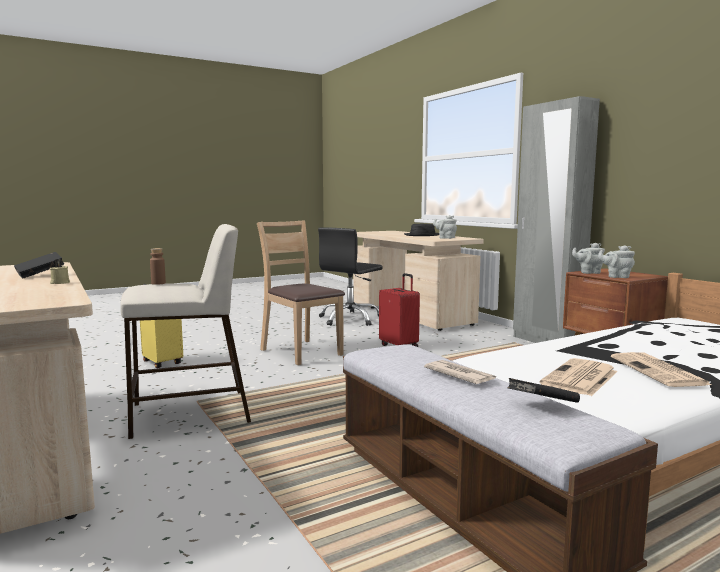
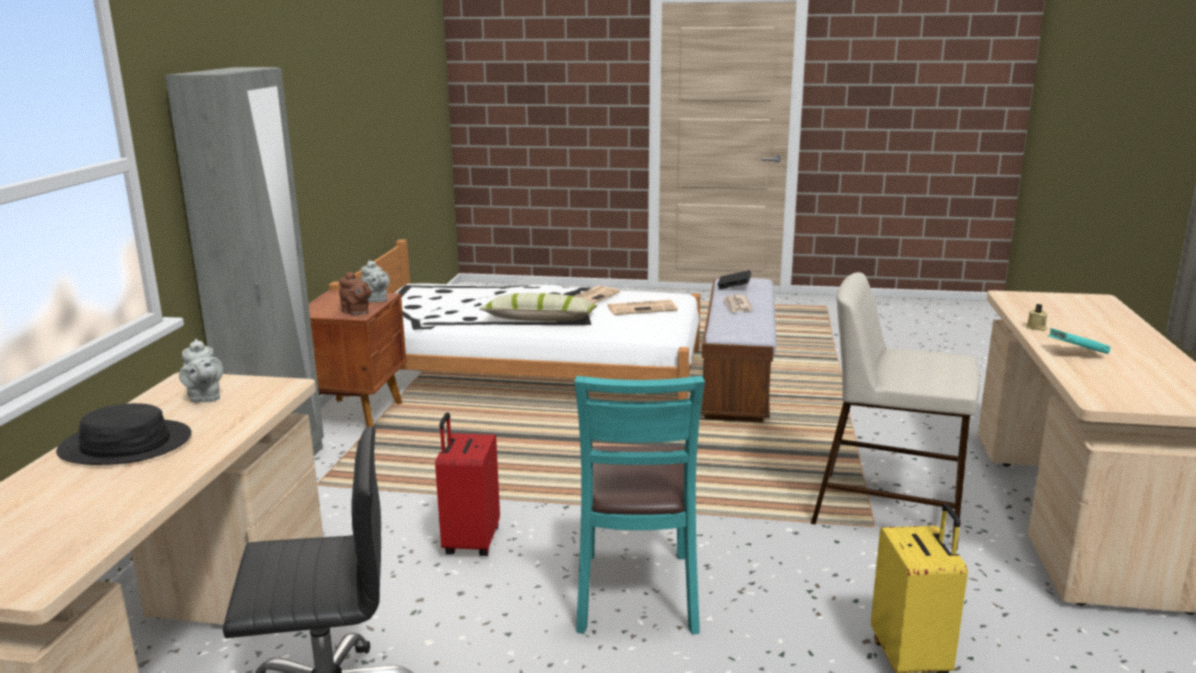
camera: 140 degrees left, 10 degrees up
black book [14,252,64,278] -> turquoise book [1048,328,1110,354]
brown bottle [150,248,166,285] -> none
brown chair [257,221,345,365] -> turquoise chair [574,376,705,635]
grey teapot [572,243,605,274] -> brown teapot [339,272,371,315]
none -> pillow [479,293,597,322]

